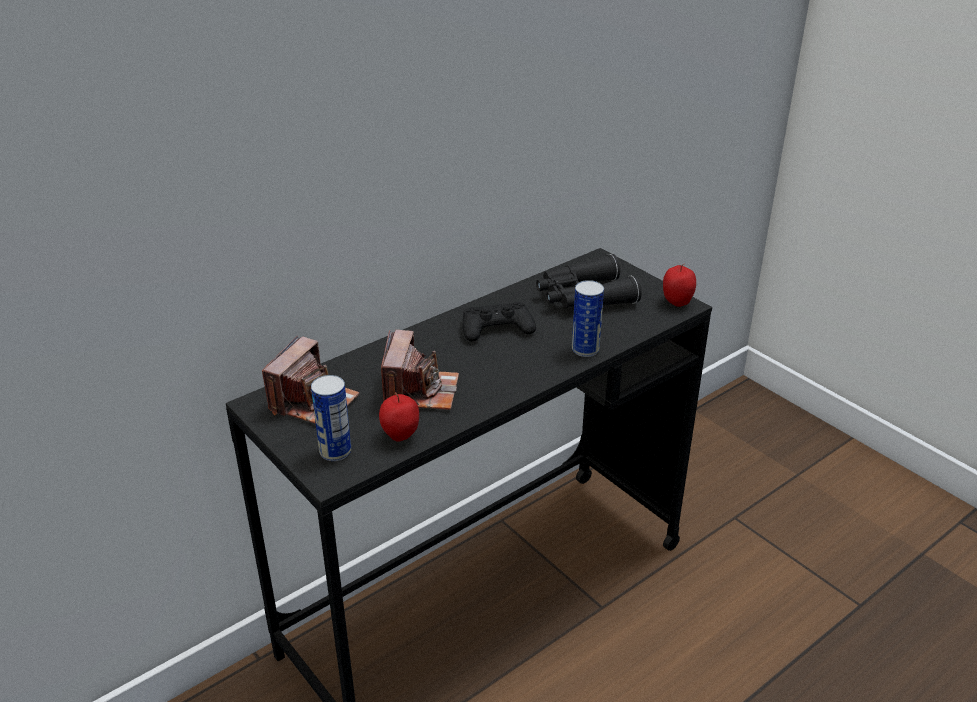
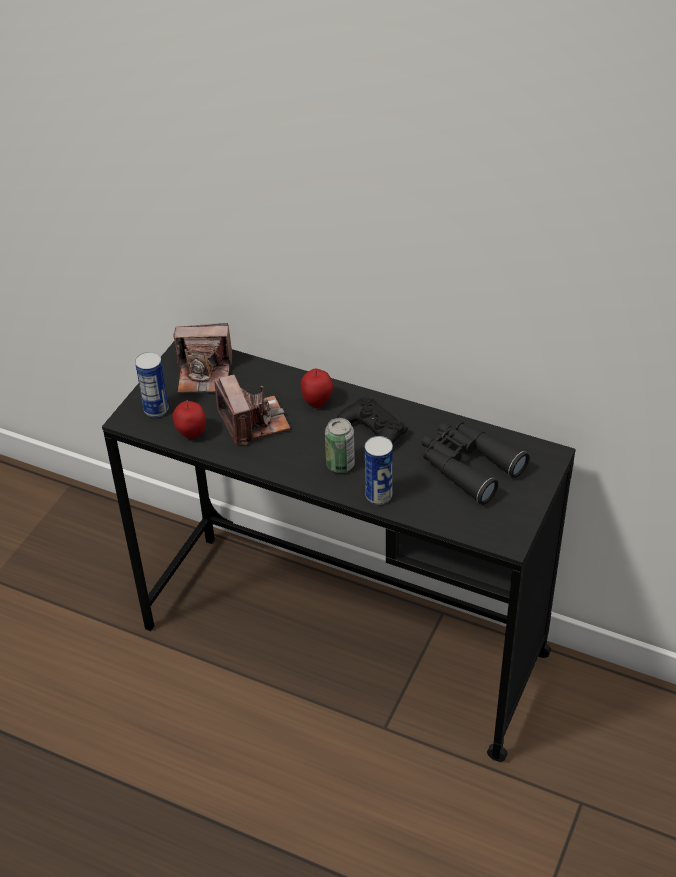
camera: 65 degrees right, 10 degrees up
camera [381,330,459,410] -> camera turned 90 degrees counterclockwise [214,375,290,445]
apple [663,264,696,307] -> apple moved to [301,369,333,409]
none -> can [325,418,355,473]

